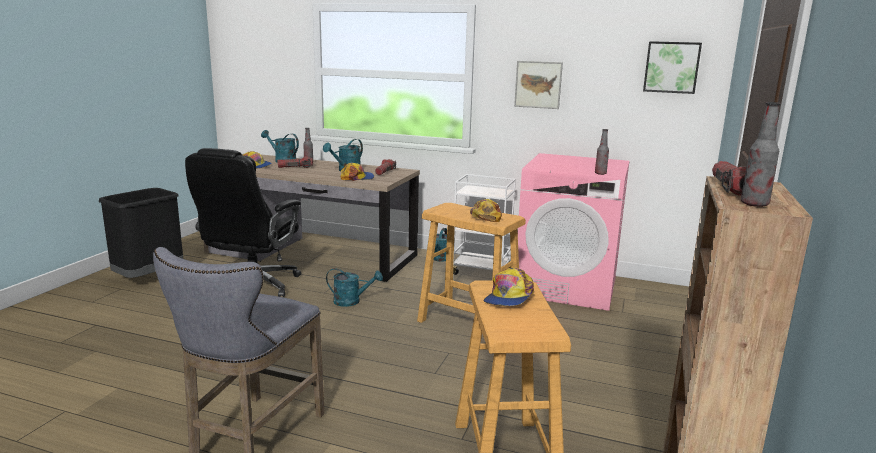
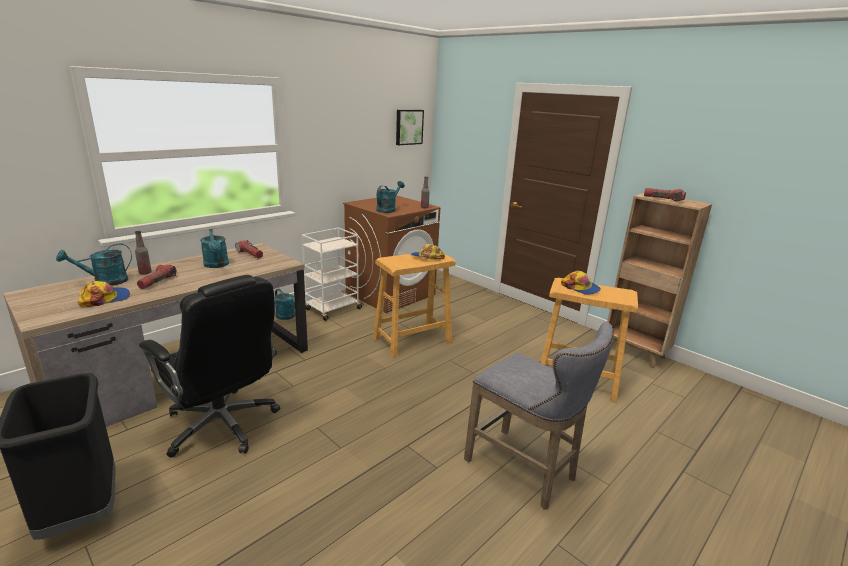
camera: 65 degrees left, 5 degrees up
turquoise watering can [326,268,383,307] -> turquoise watering can moved to [376,181,405,213]
cap [340,163,374,181] -> none
picture [514,61,563,109] -> none
pink washing machine [518,153,629,311] -> brown washing machine [343,195,440,313]
bottle [741,102,781,207] -> none

